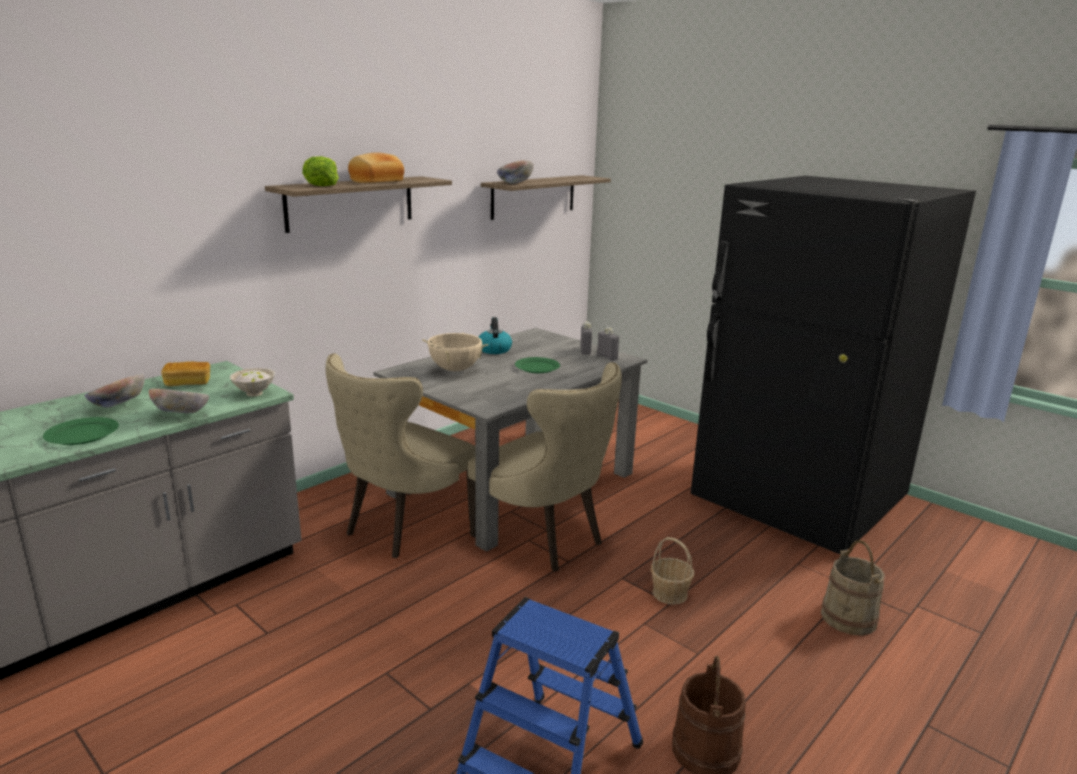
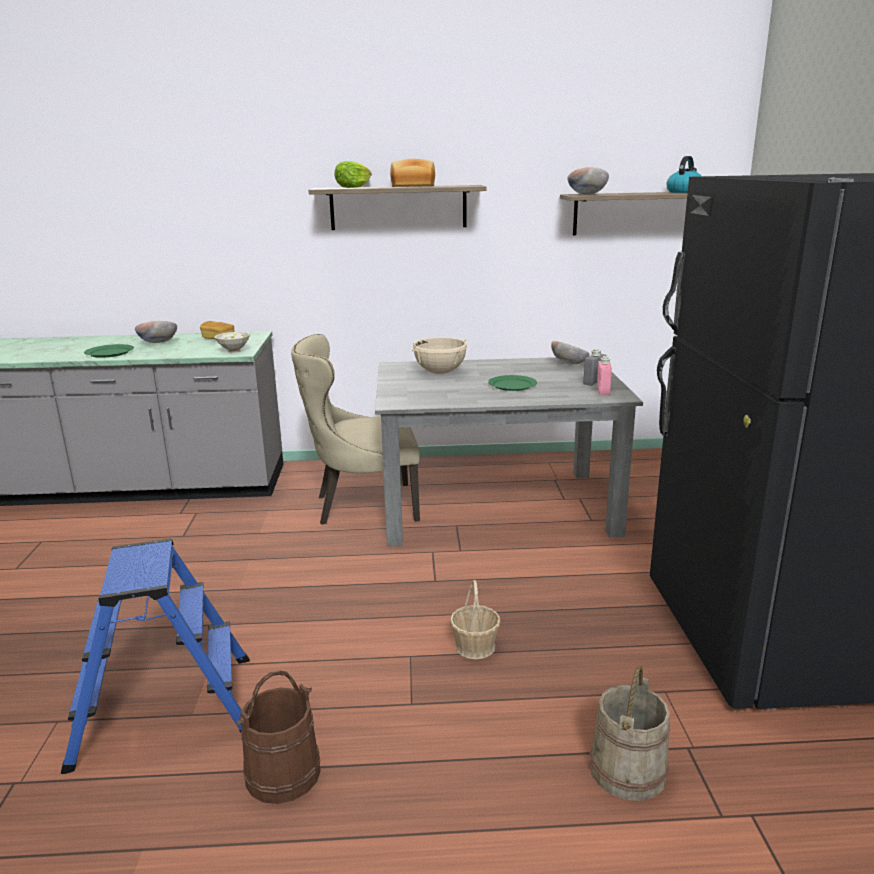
camera: 45 degrees right, 0 degrees up
bowl [149,389,209,413] -> bowl moved to [551,341,590,364]
beige chair [468,362,622,572] -> none
kettle [479,317,512,354] -> kettle moved to [667,156,701,193]
grey bottle [597,327,619,361] -> pink bottle [597,356,612,395]

